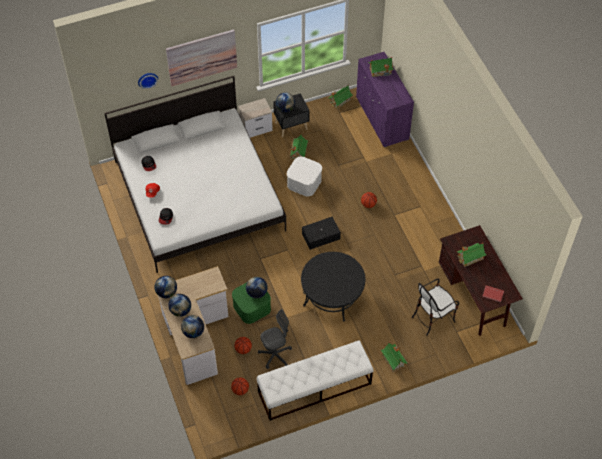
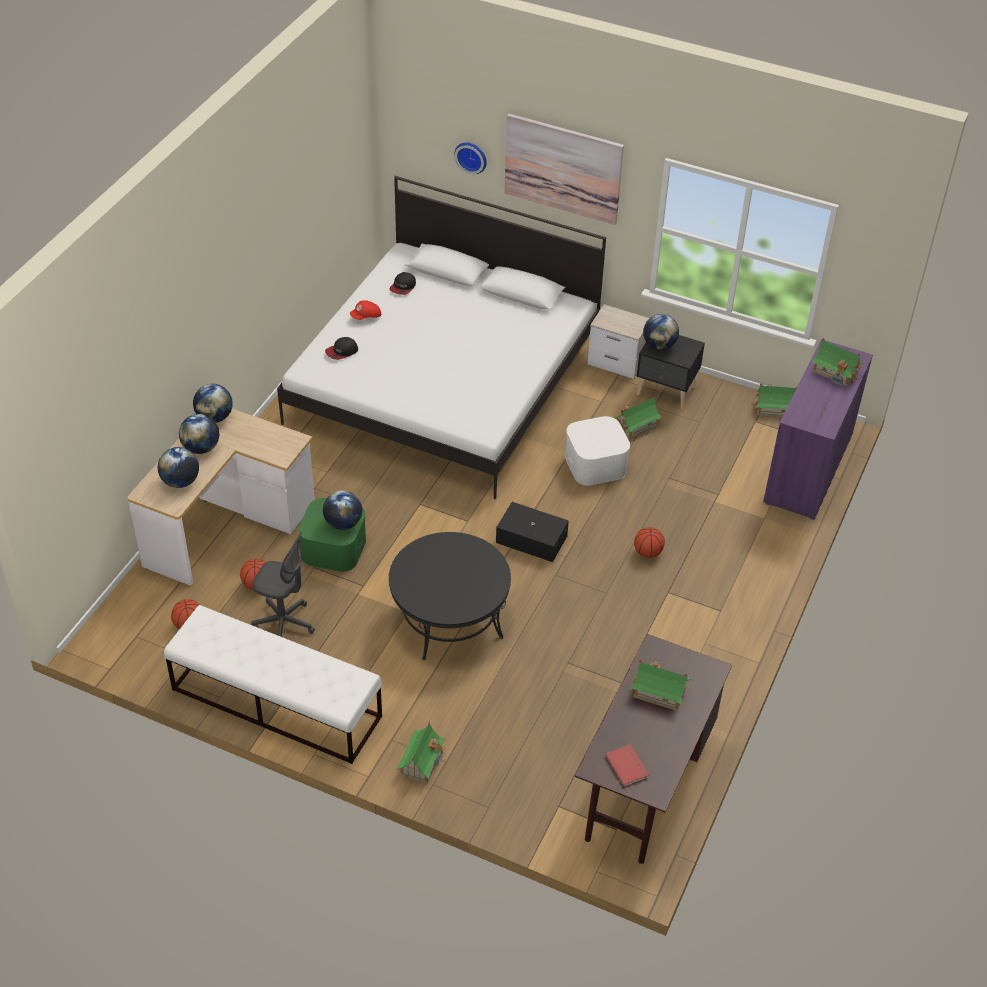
camera: 45 degrees right, 10 degrees down
chair [412,279,459,336] -> none

